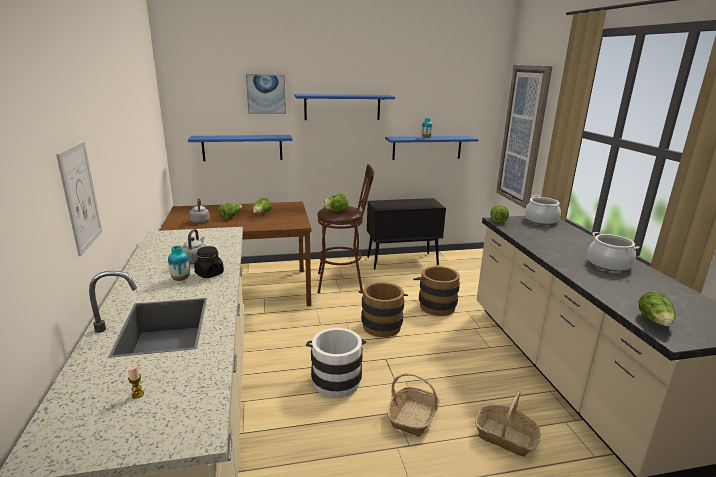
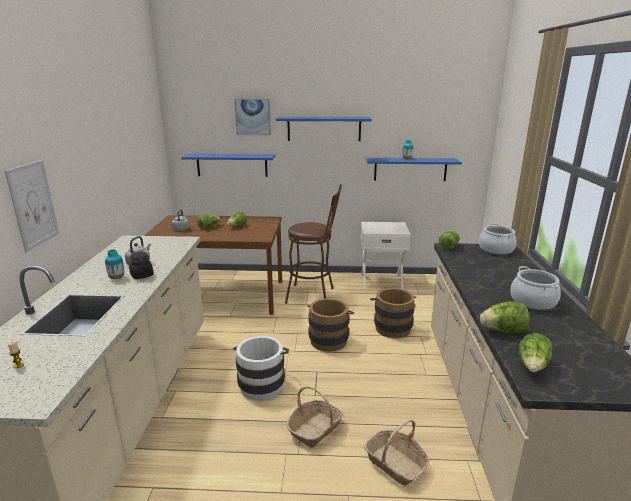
camera: 15 degrees right, 0 degrees up
lettuce [322,193,348,212] -> lettuce moved to [480,301,530,333]
black cabinet [367,198,446,270] -> white nightstand [361,222,411,289]
picture [496,65,553,208] -> none

